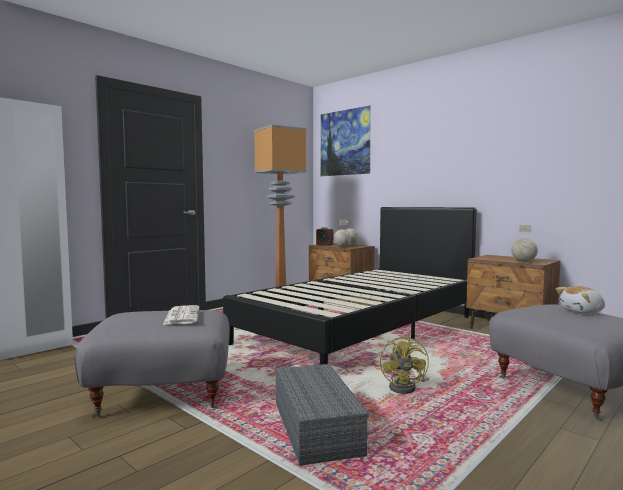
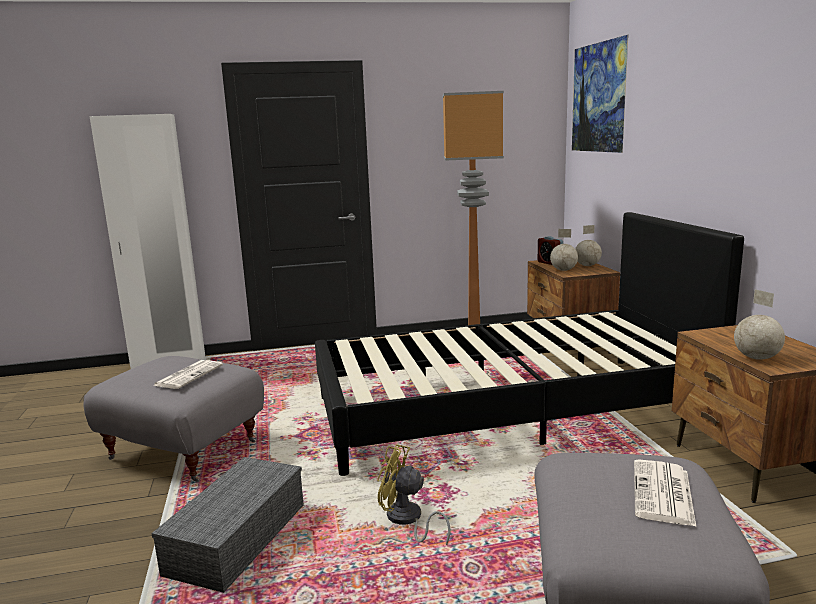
camera: 35 degrees right, 10 degrees up
yellow fan [380,335,429,394] -> yellow fan turned 75 degrees clockwise [377,444,451,545]
plush toy [556,286,605,314] -> newspaper [634,460,696,526]

